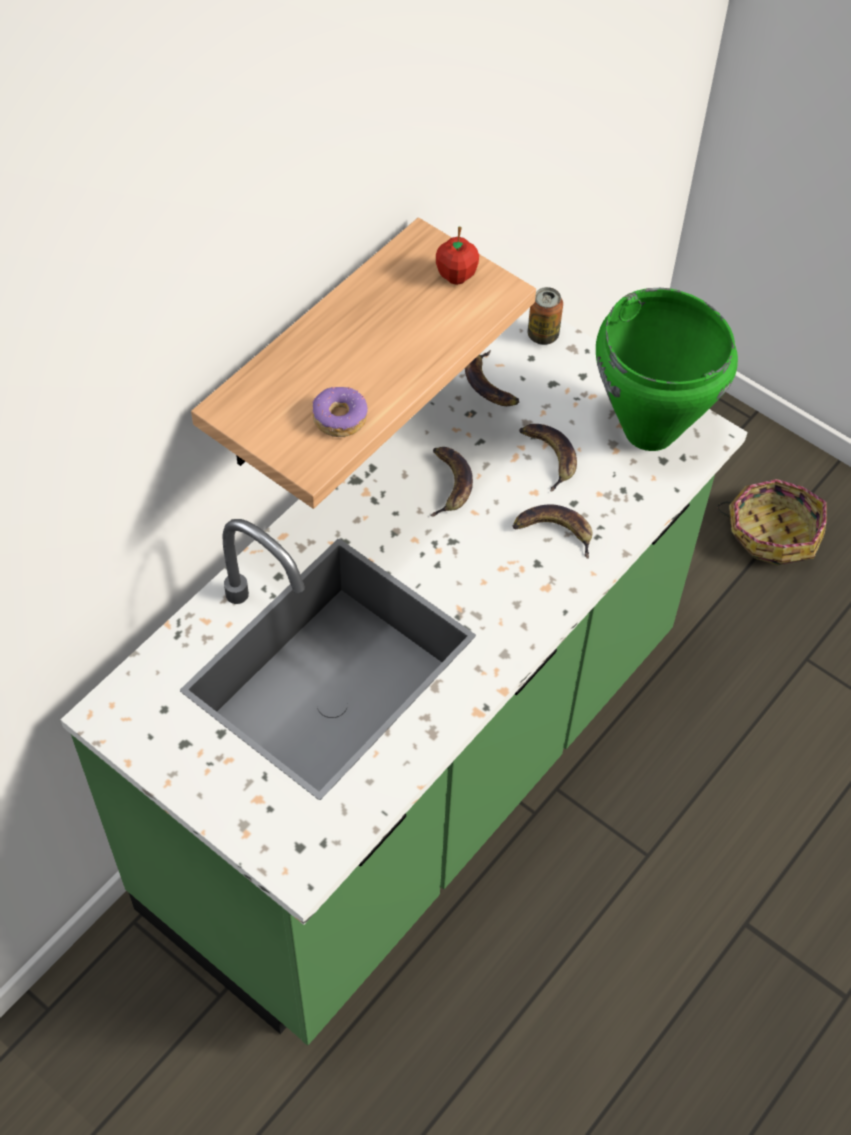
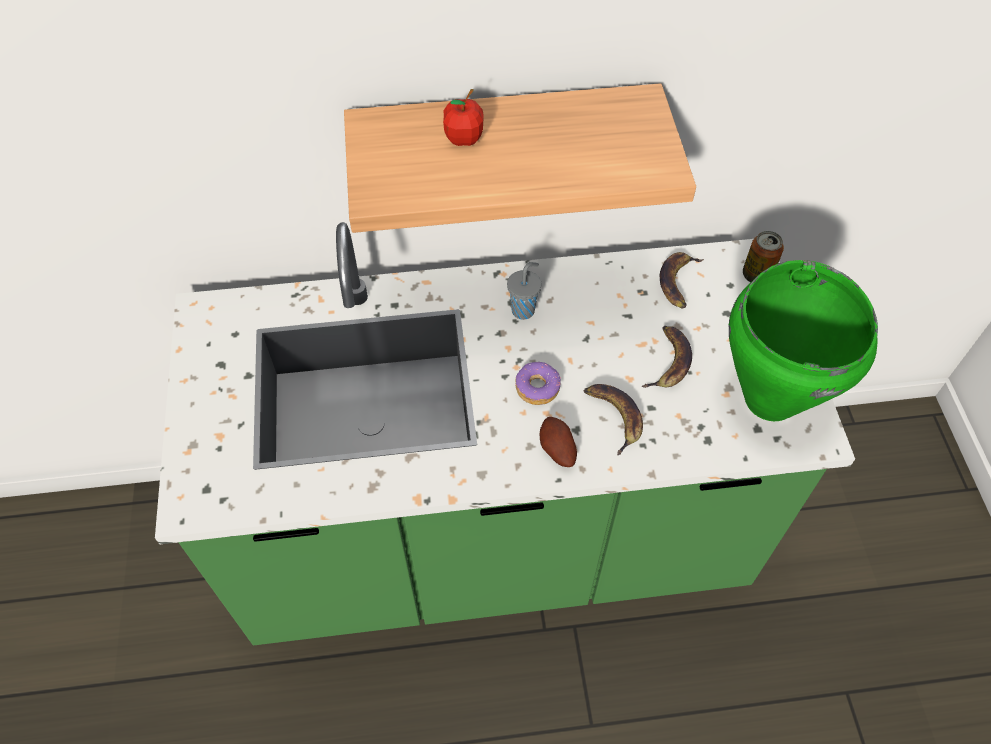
camera: 45 degrees right, 0 degrees up
donut [312,387,368,437] -> donut moved to [515,362,561,405]
banana [431,447,473,516] -> none
apple [436,227,479,285] -> apple moved to [443,89,484,146]
basket [717,479,826,566] -> none
none -> grey cup [507,262,541,320]
none -> potato [540,417,577,467]

